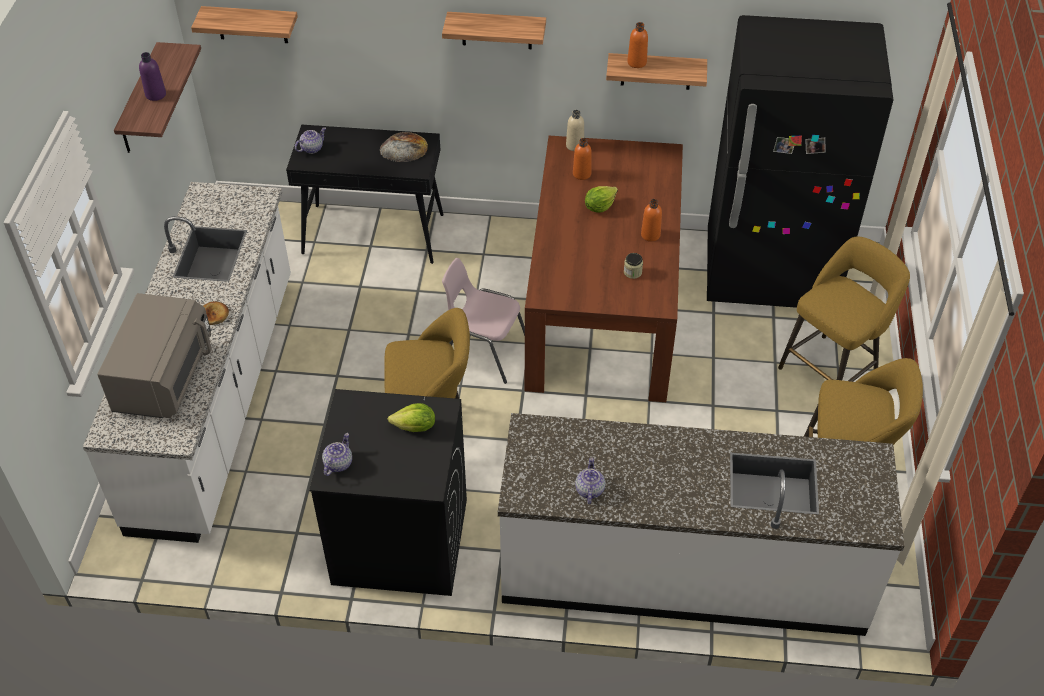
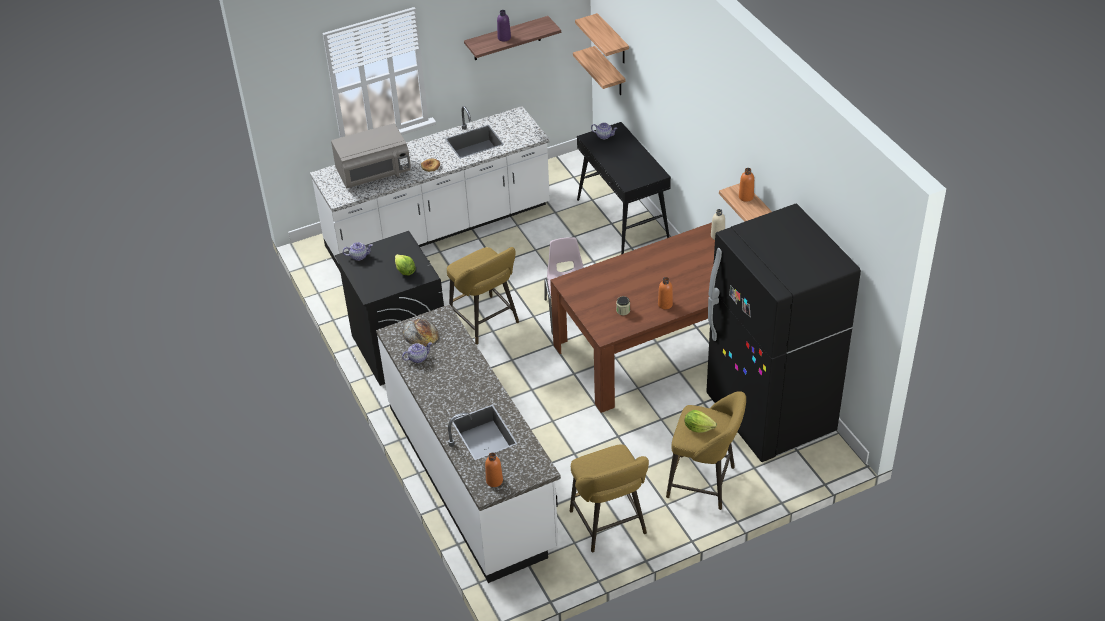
camera: 60 degrees right, 5 degrees down
bread [380,132,428,162] -> bread moved to [402,319,439,346]
shelf [442,12,546,49] -> shelf moved to [573,46,626,95]
orange bottle [573,138,592,180] -> orange bottle moved to [485,453,503,487]
lettuce [585,186,618,213] -> lettuce moved to [685,410,717,433]

